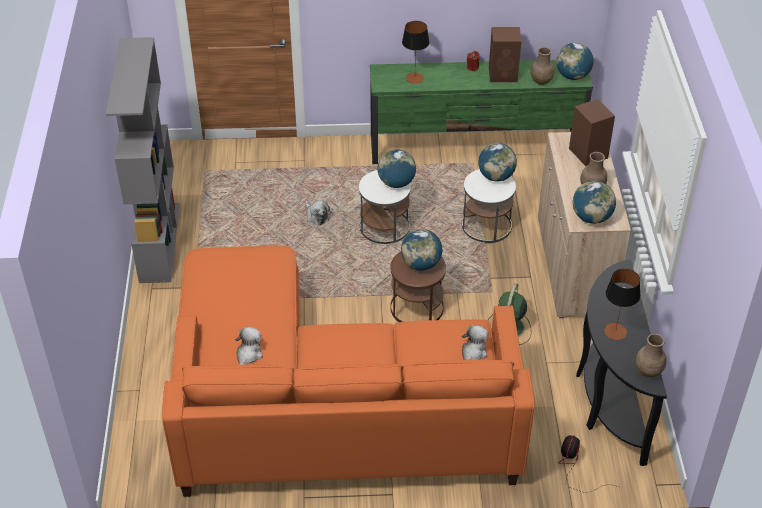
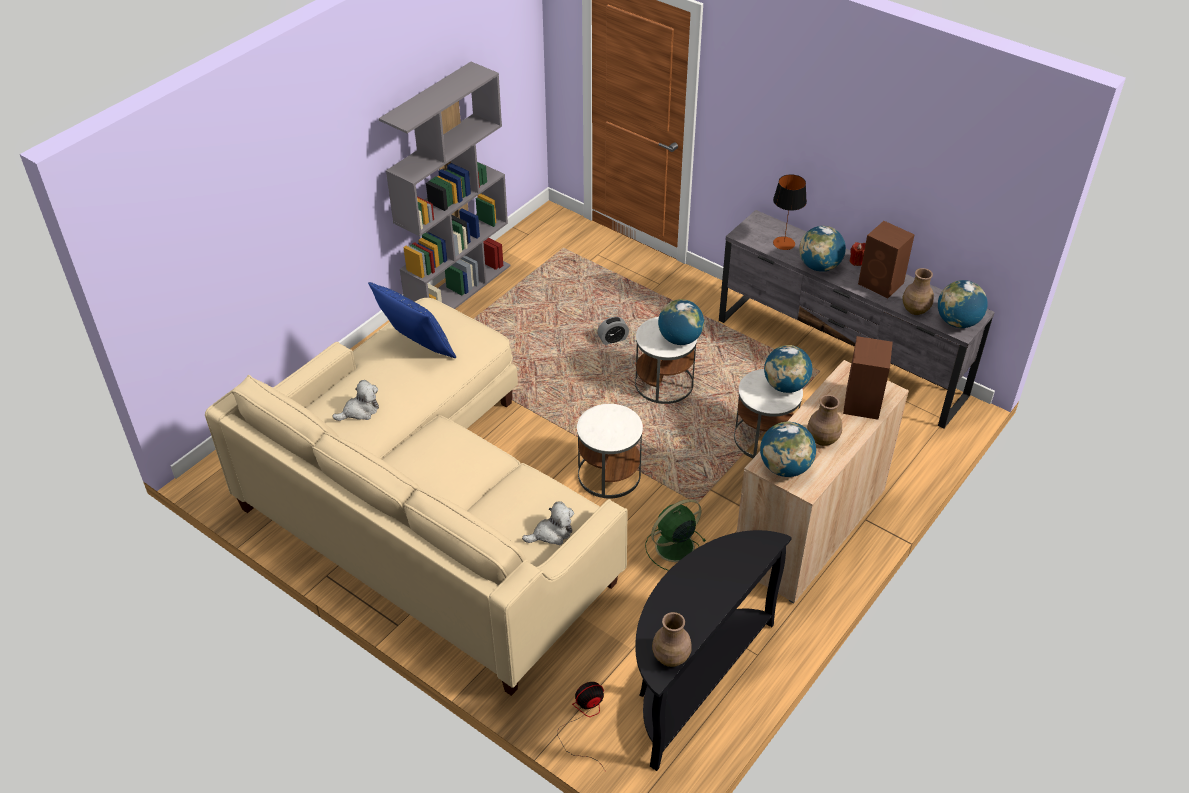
camera: 40 degrees right, 0 degrees up
orange sofa [162,245,535,497] -> beige sofa [205,298,628,696]
plush toy [305,200,330,225] -> alarm clock [598,317,629,345]
green tv stand [370,60,593,164] -> grey tv stand [719,210,995,429]
brown side table [390,252,446,322] -> white side table [577,404,643,499]
globe [401,229,442,271] -> globe moved to [799,226,846,272]
table lamp [604,269,640,340] -> none
none -> blue pillow [368,282,456,358]

